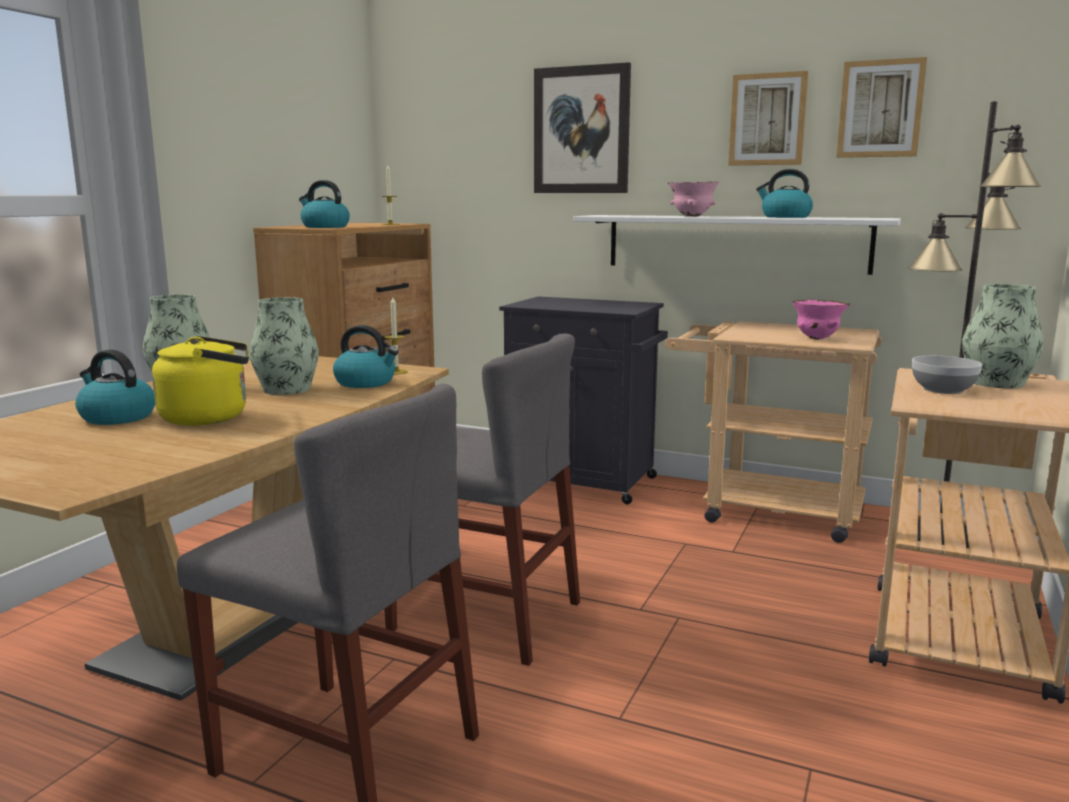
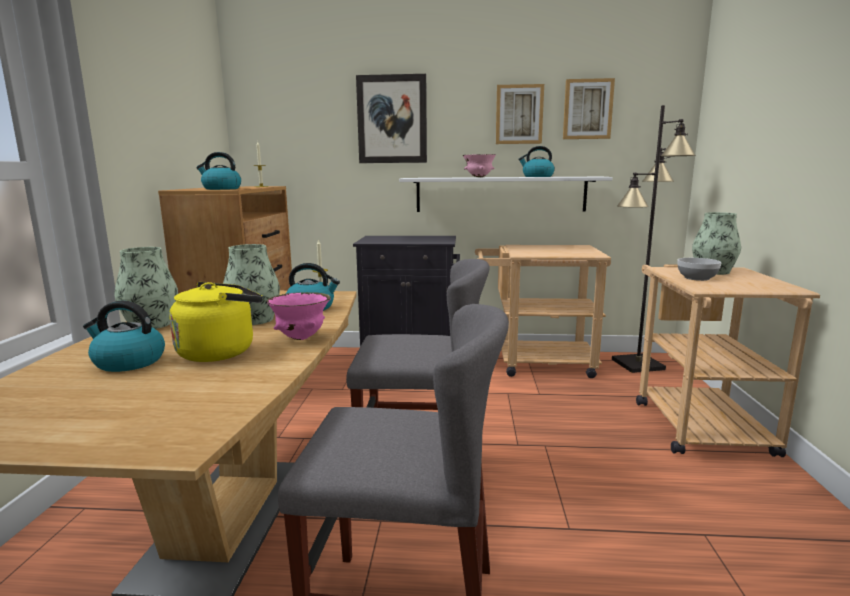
camera: 20 degrees left, 0 degrees up
pink bowl [792,300,850,340] -> pink bowl moved to [267,292,331,340]

